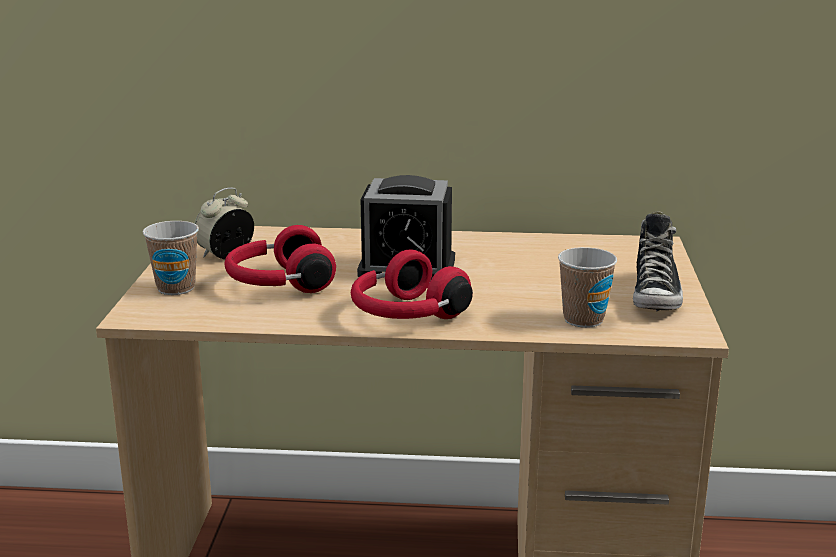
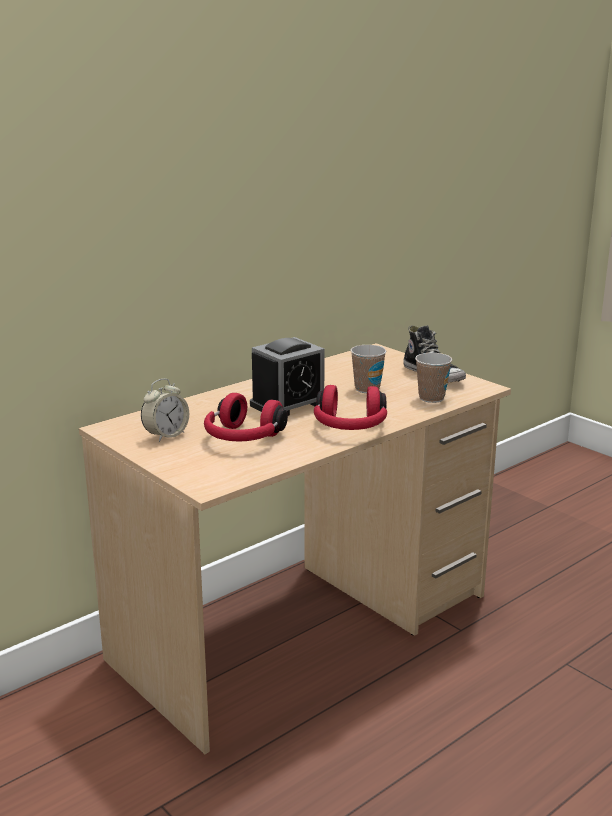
camera: 45 degrees left, 0 degrees up
cup [143,221,199,295] -> cup moved to [350,345,387,393]
alarm clock [194,188,254,259] -> alarm clock turned 135 degrees counterclockwise [141,379,189,442]

